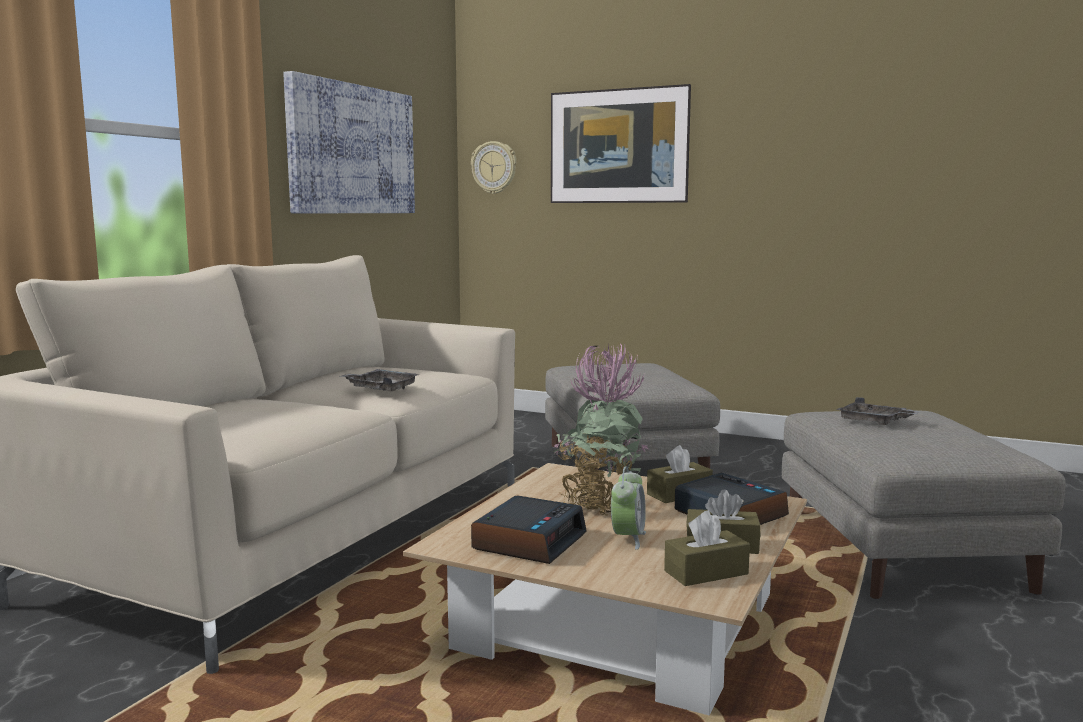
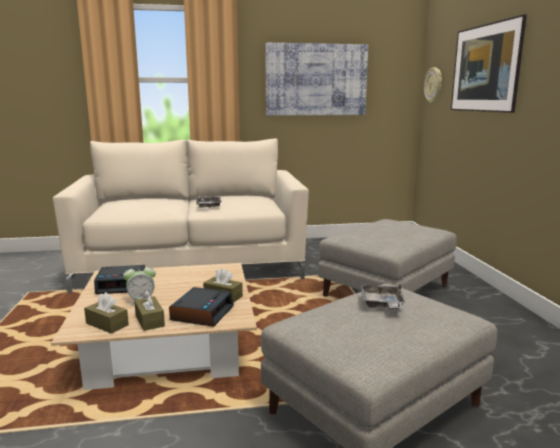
camera: 55 degrees right, 5 degrees up
potted plant [553,343,649,516] -> none

